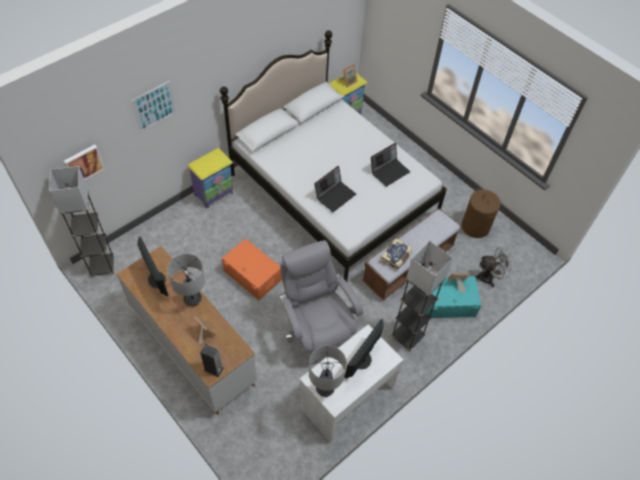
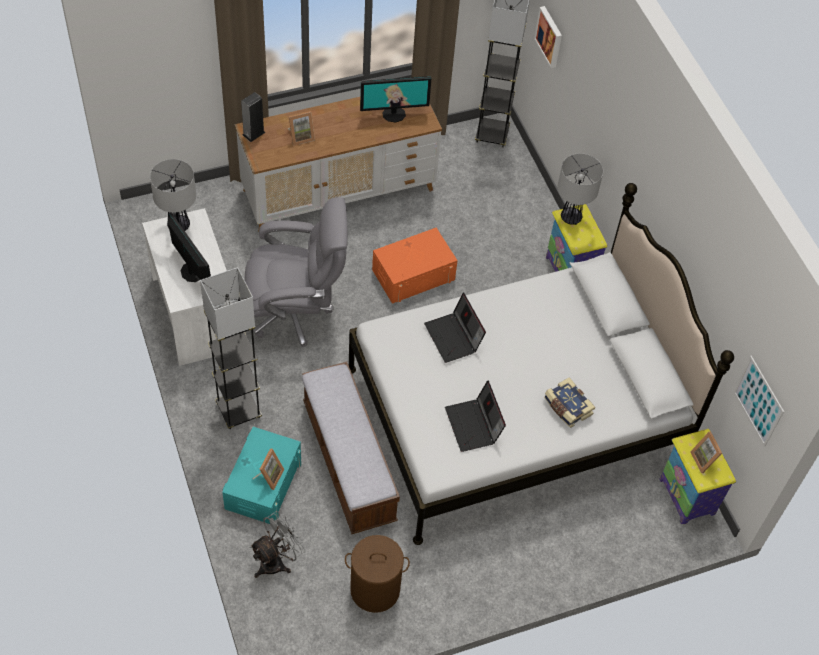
camera: 110 degrees right, 0 degrees up
picture [132,81,176,132] -> picture moved to [734,356,784,447]
table lamp [167,254,205,307] -> table lamp moved to [557,153,603,225]
book [381,238,412,271] -> book moved to [544,377,595,428]
grey fan [475,247,512,287] -> grey fan turned 150 degrees counterclockwise [250,511,305,578]

